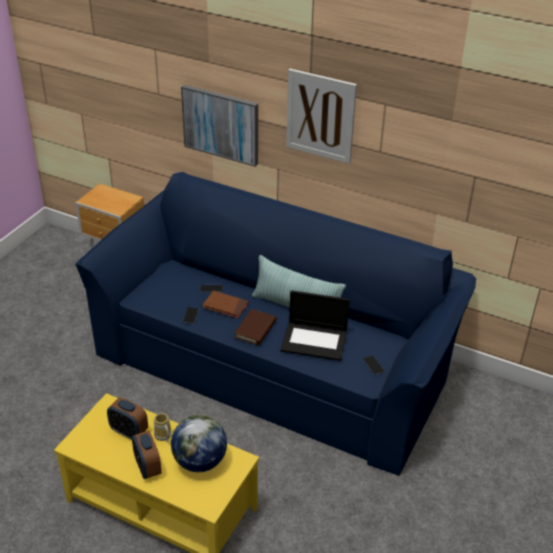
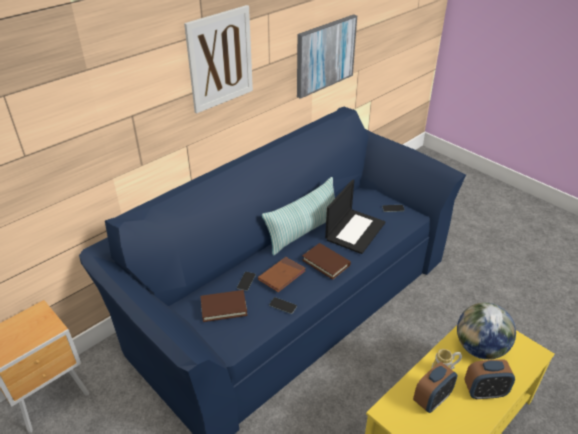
camera: 70 degrees left, 0 degrees up
picture [181,85,258,167] -> picture moved to [297,14,357,99]
none -> brown book [200,290,248,322]

